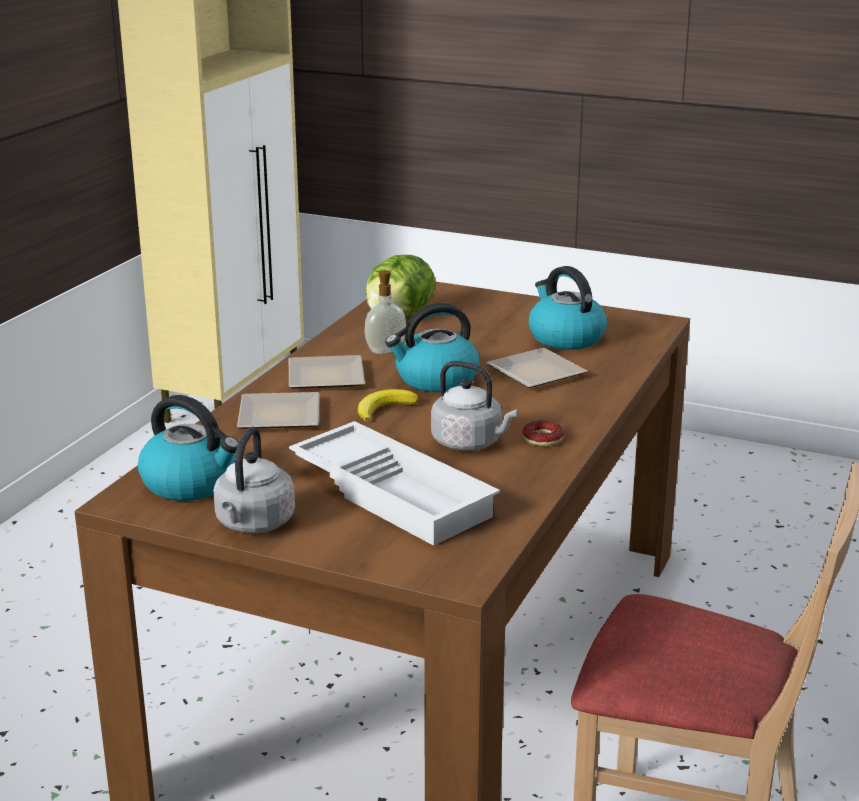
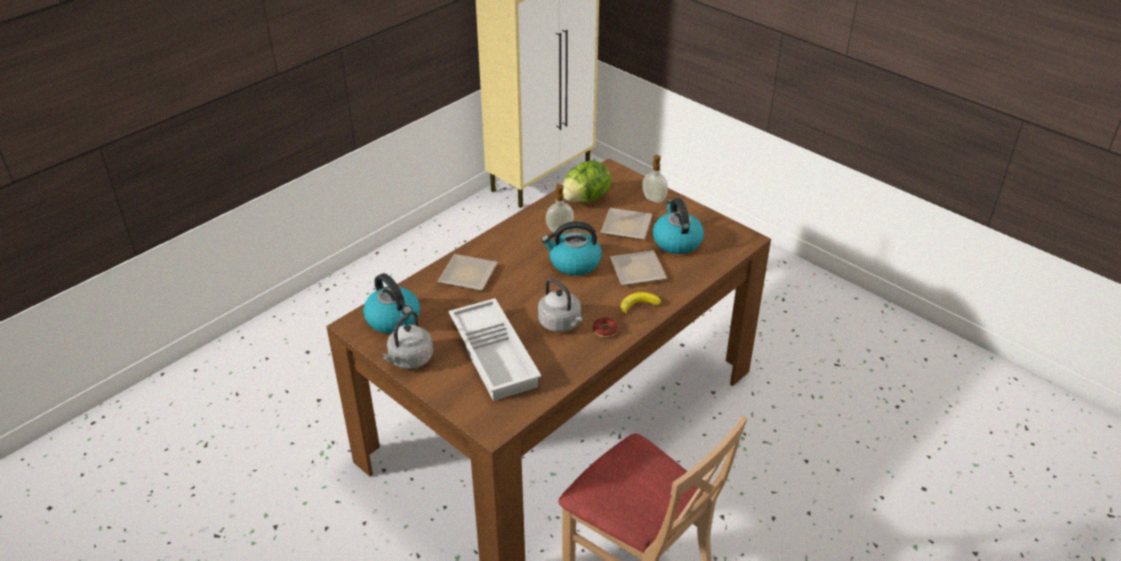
camera: 20 degrees right, 15 degrees up
plate [289,355,365,389] -> plate moved to [600,208,652,240]
banana [358,389,418,422] -> banana moved to [620,292,661,315]
none -> soap dispenser [642,155,668,203]

